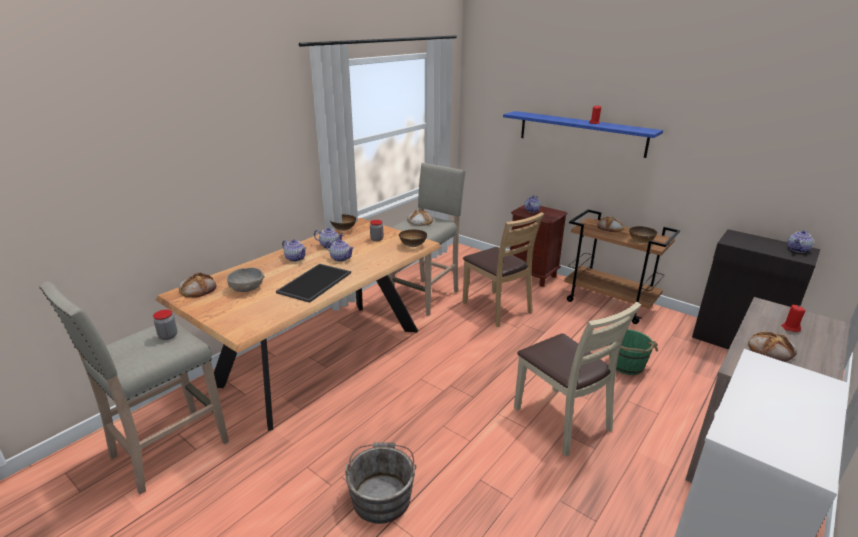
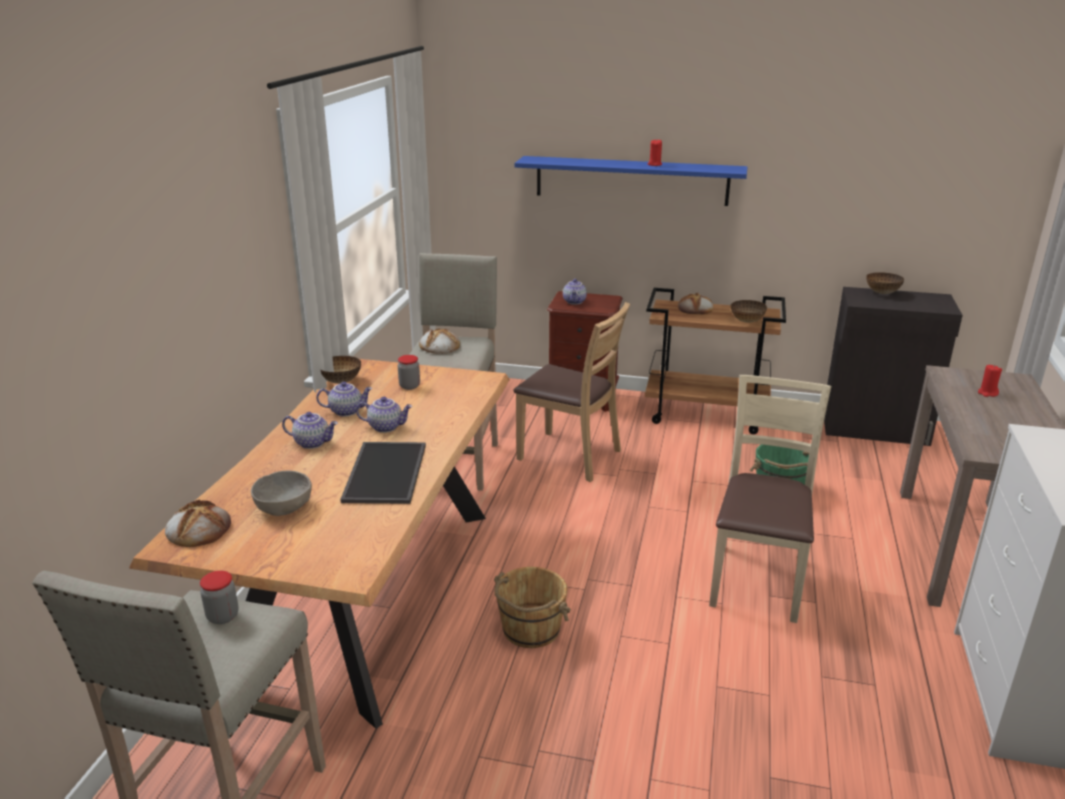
camera: 25 degrees left, 0 degrees up
grey bucket [345,442,416,524] -> none
bowl [398,229,427,247] -> bowl moved to [866,272,904,294]
beige chair [514,302,641,457] -> beige chair turned 105 degrees counterclockwise [709,375,832,623]
bread [748,332,797,362] -> none
teapot [787,230,814,253] -> none
none -> brown bucket [494,567,571,648]

